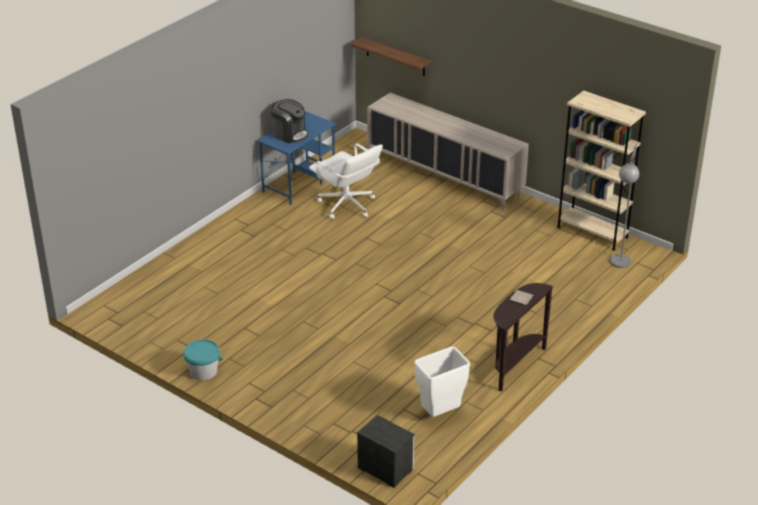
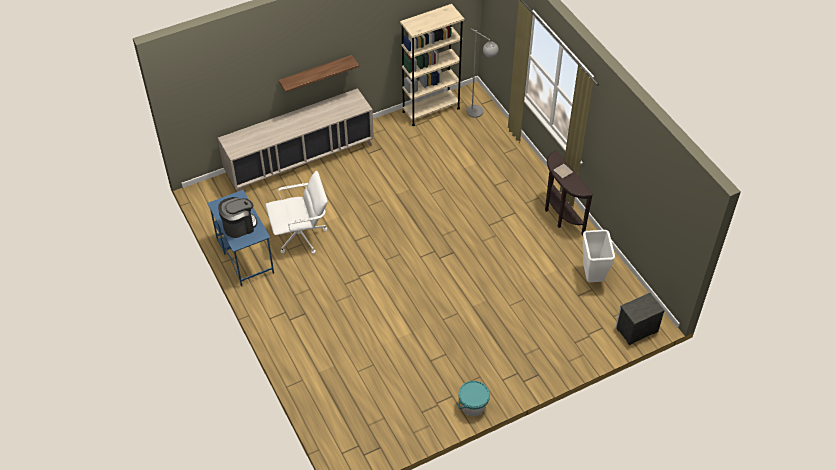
camera: 65 degrees left, 15 degrees up
shelf [350,37,431,76] -> shelf moved to [278,55,359,92]

